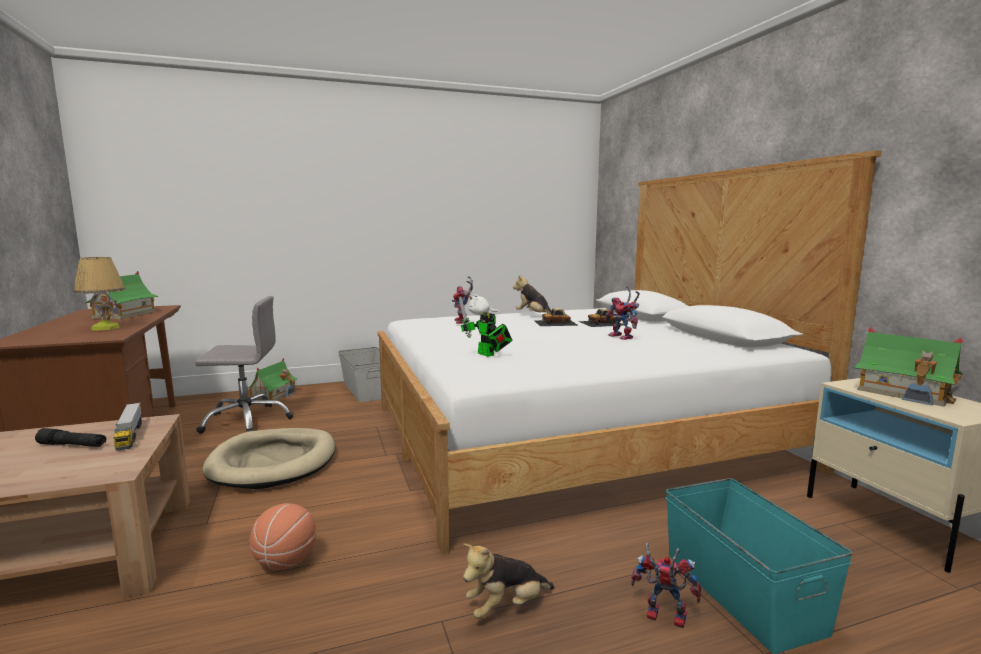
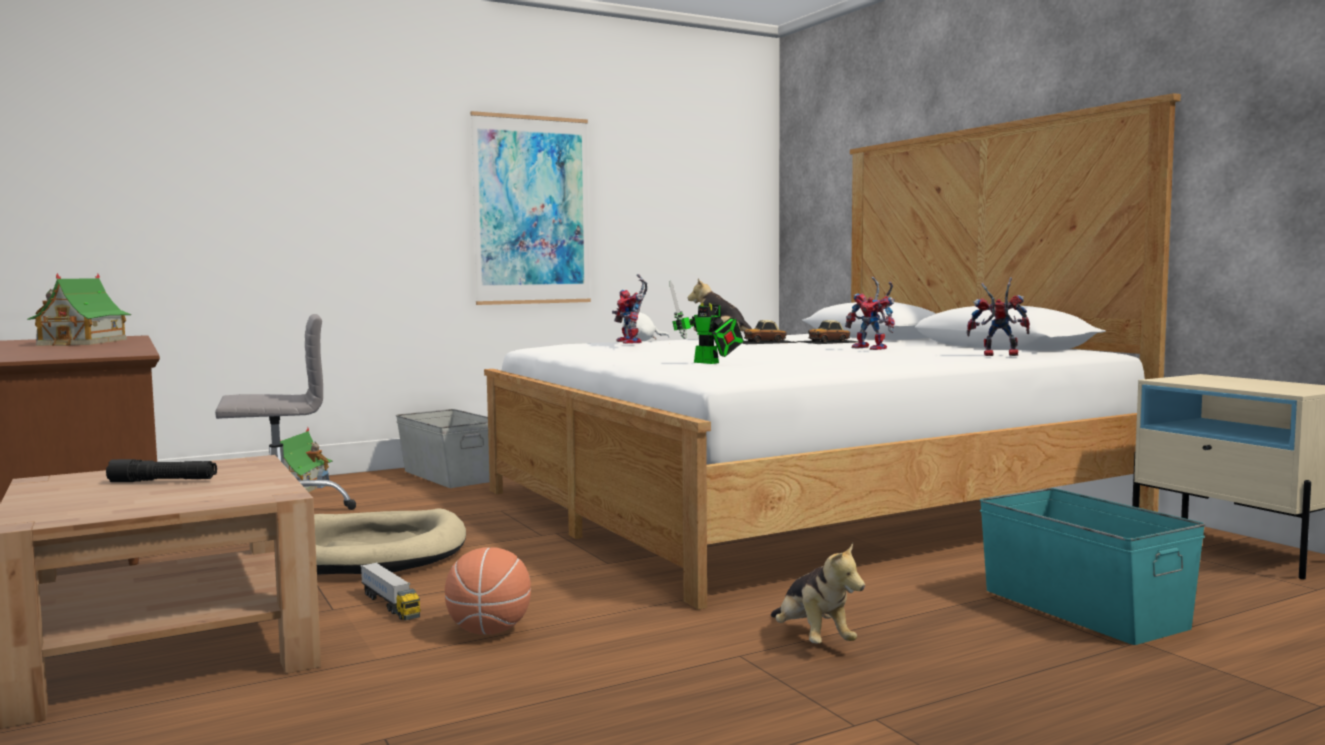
camera: 10 degrees left, 5 degrees down
table lamp [73,257,126,330] -> none
toy truck [113,403,142,451] -> toy truck moved to [360,562,421,620]
plush toy [463,544,554,619] -> plush toy turned 75 degrees counterclockwise [771,542,865,644]
toy robot [631,543,701,628] -> toy robot moved to [967,277,1030,356]
toy house [853,327,964,407] -> none
none -> picture [470,111,591,305]

